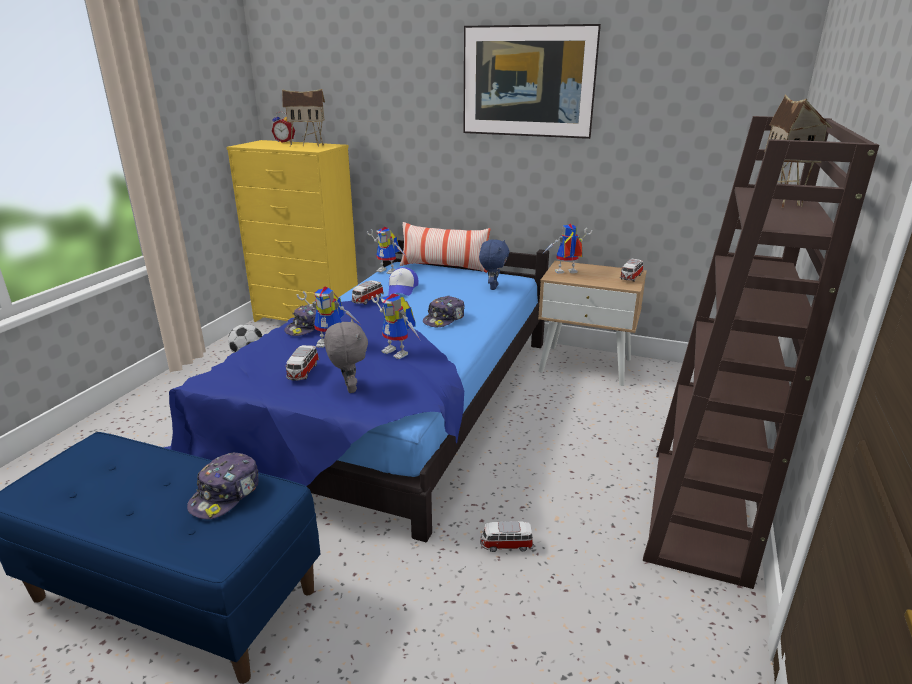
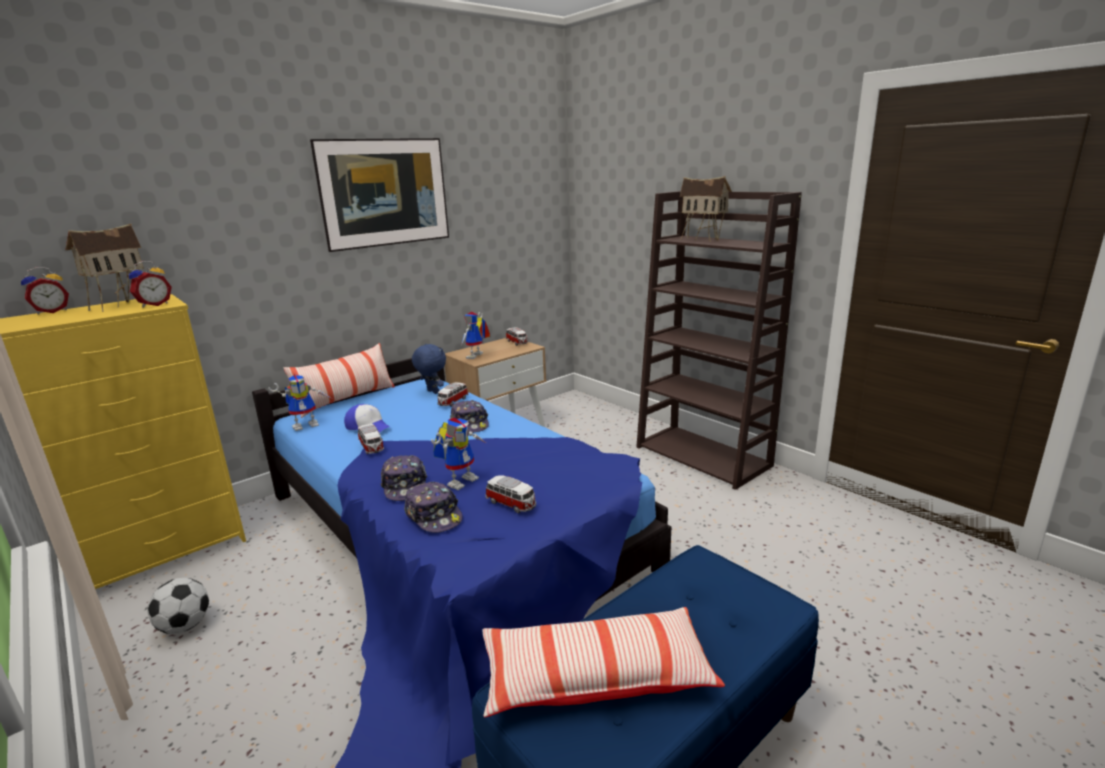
camera: 60 degrees left, 5 degrees down
cap [187,453,258,519] -> cap moved to [404,482,463,533]
grey plush toy [324,319,368,393] -> none
toy robot [371,293,420,359] -> none
toy car [480,521,534,552] -> toy car moved to [437,382,469,407]
none -> alarm clock [129,261,172,308]
none -> pillow [482,607,725,717]

